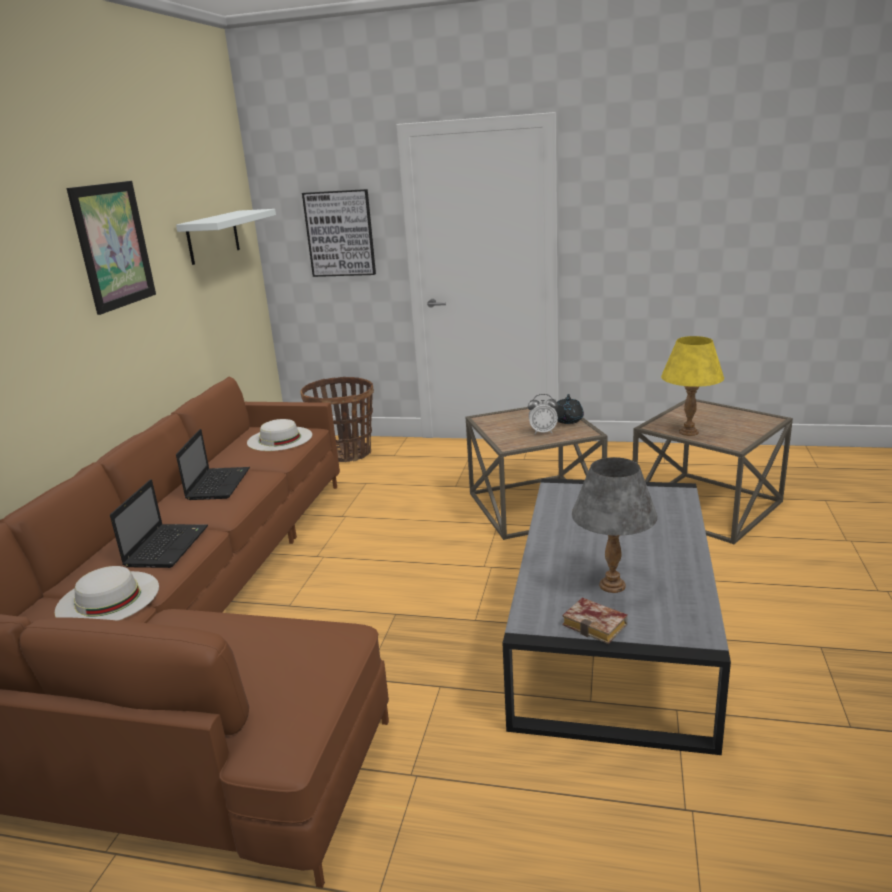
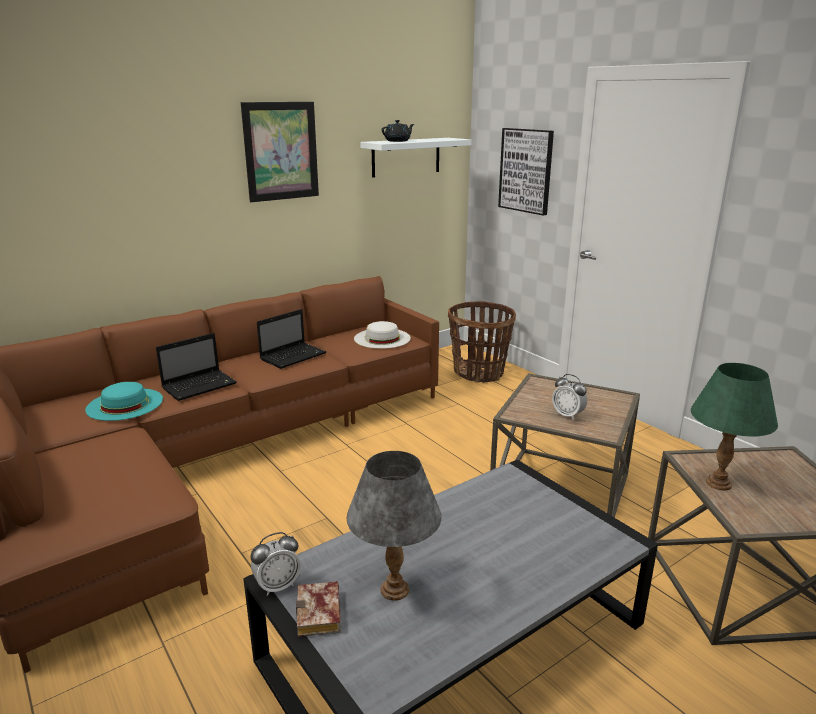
camera: 40 degrees right, 0 degrees up
white hat [55,566,159,621] -> turquoise hat [85,382,163,421]
black teapot [555,394,584,424] -> black teapot moved to [382,120,414,142]
yellow table lamp [661,336,724,436] -> green table lamp [691,363,778,490]
none -> alarm clock [250,532,301,596]

